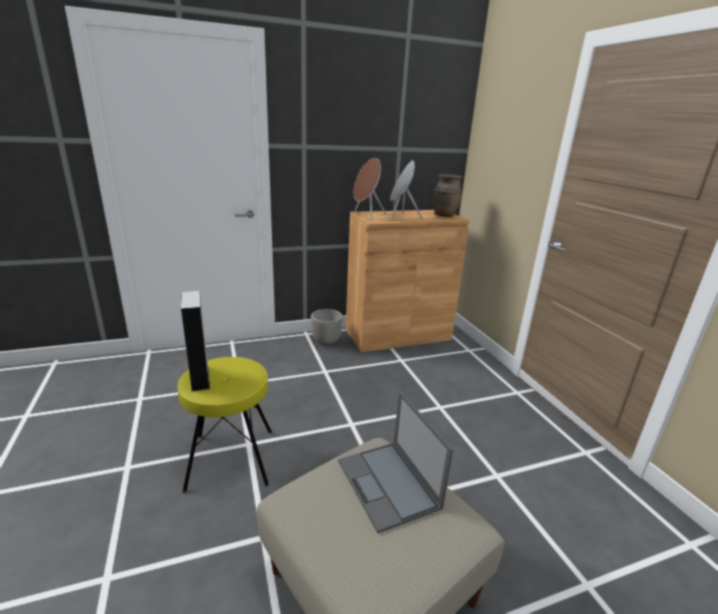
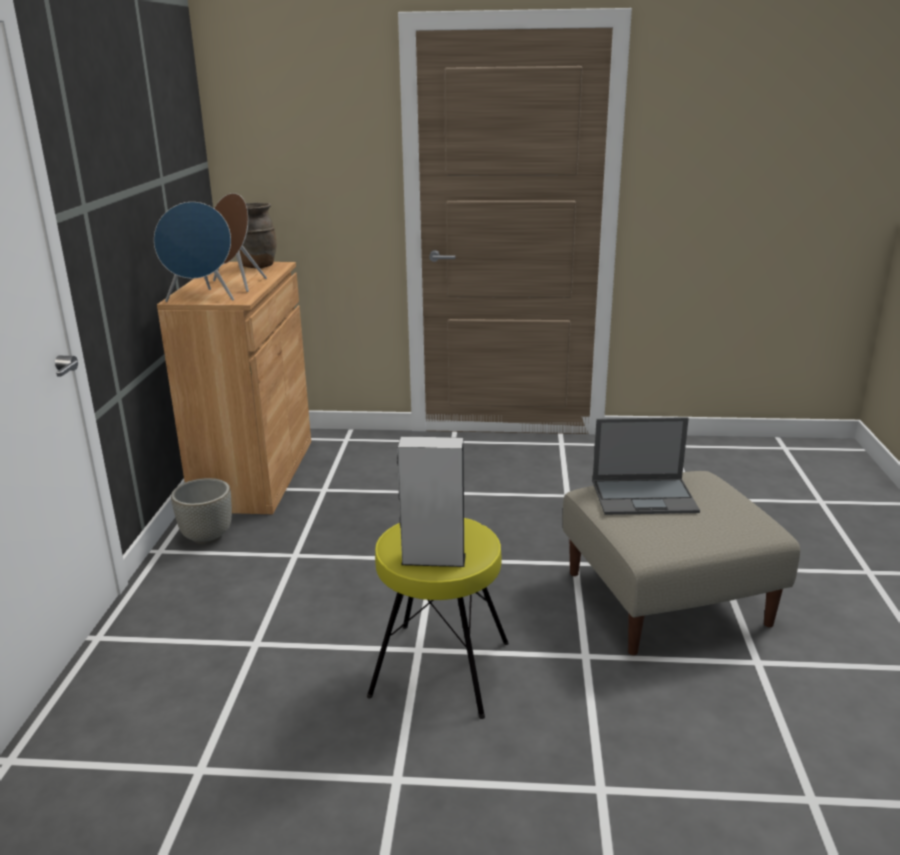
camera: 65 degrees left, 0 degrees up
brown speaker [353,158,386,220] -> blue speaker [154,202,234,302]

